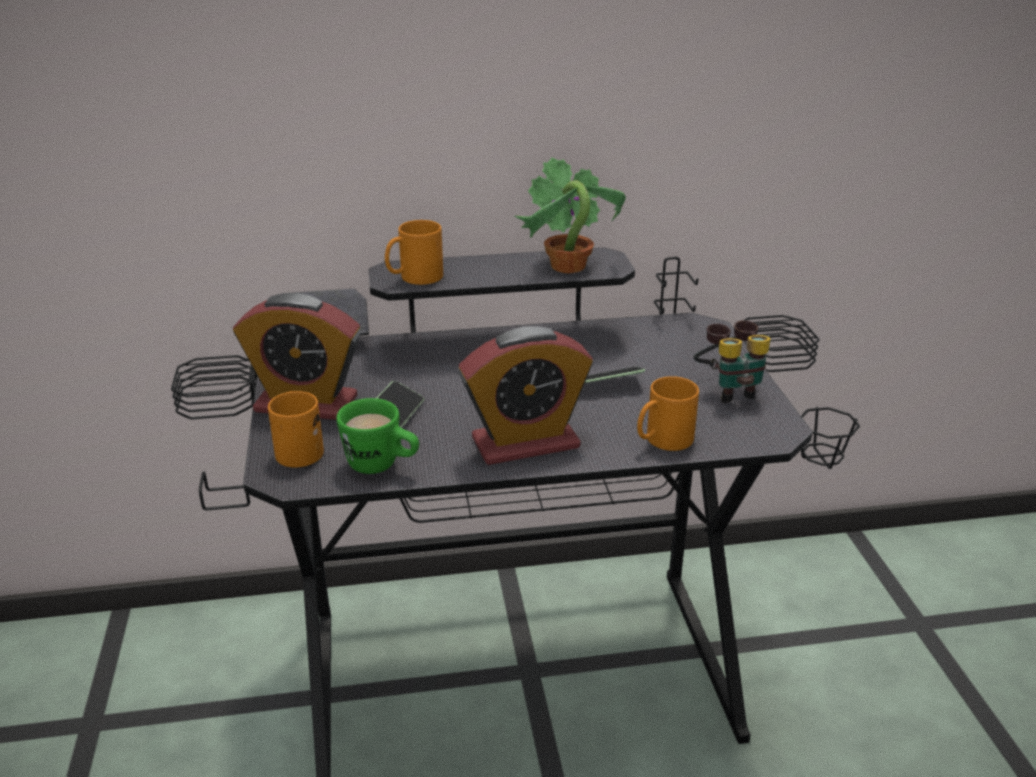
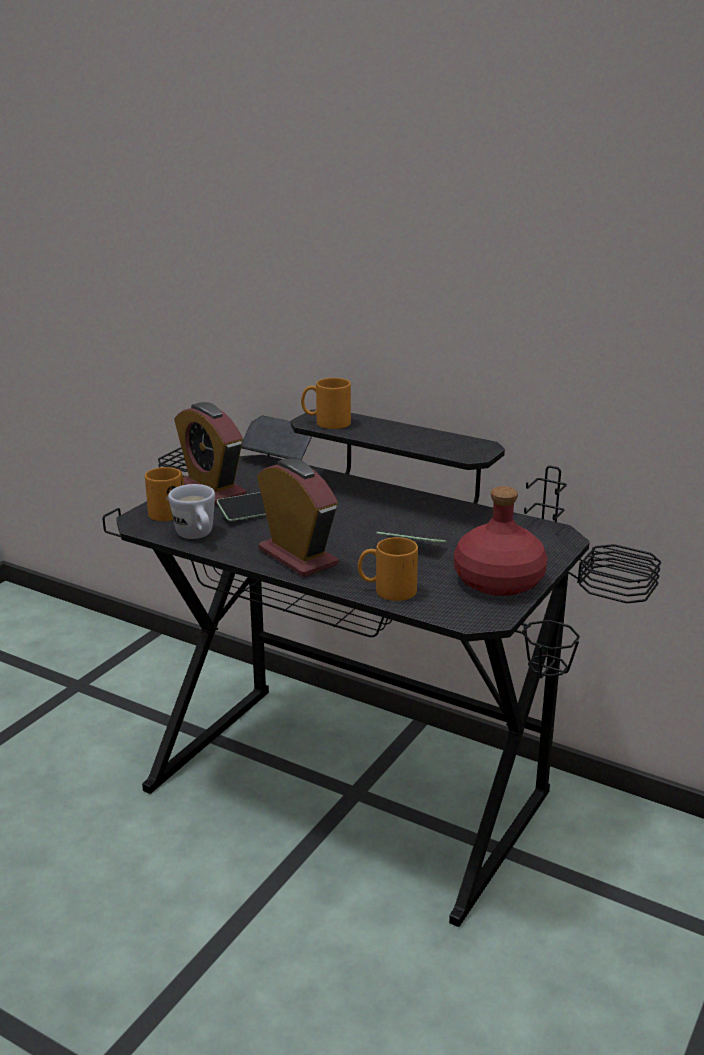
camera: 40 degrees right, 5 degrees down
green mug [336,398,419,474] -> white mug [168,484,215,539]
alarm clock [458,326,593,465] -> alarm clock turned 150 degrees counterclockwise [257,458,338,577]
potted plant [515,157,626,273] -> none
binoculars [693,320,771,403] -> red bottle [454,486,547,596]

